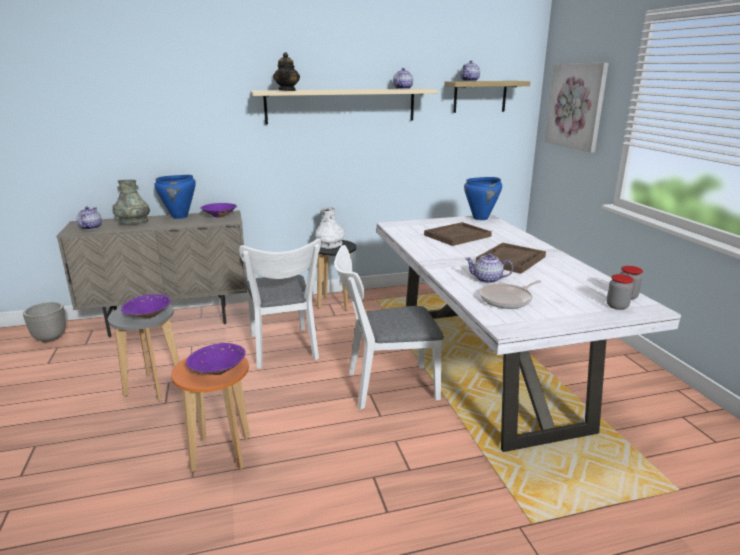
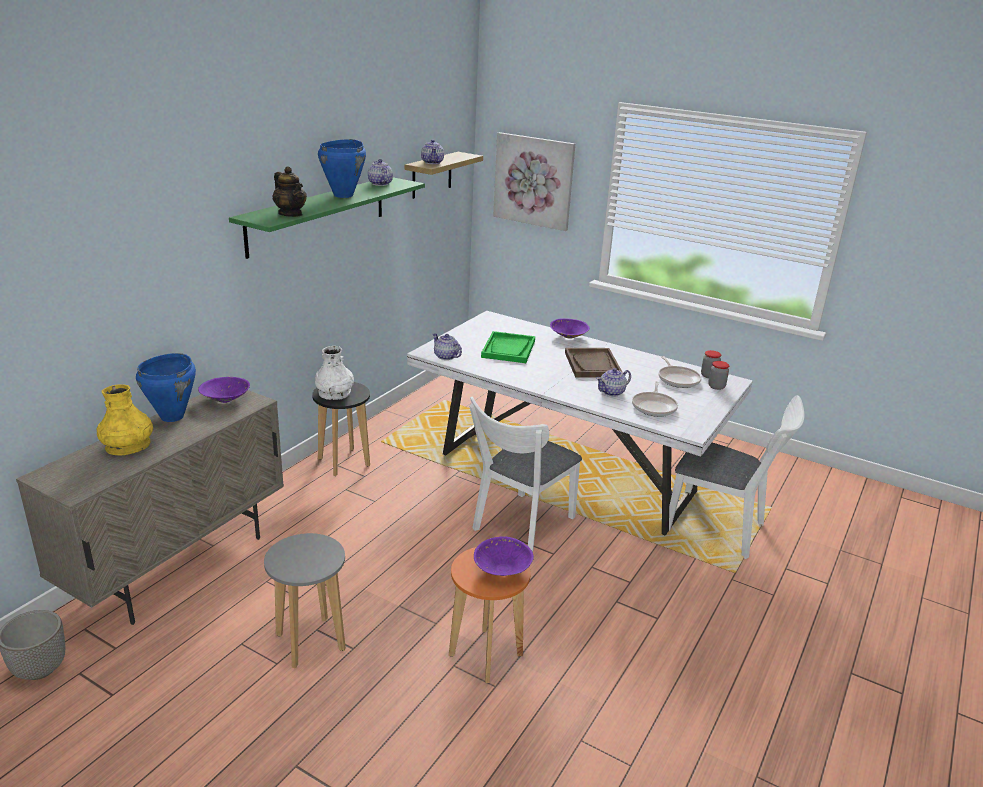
camera: 45 degrees left, 5 degrees up
teapot [76,207,102,230] -> teapot moved to [433,333,462,360]
grey vase [112,180,150,224] -> yellow vase [96,384,153,456]
purple bowl [121,294,171,318] -> purple bowl moved to [550,318,590,339]
white chair [239,238,321,369] -> white chair moved to [669,395,804,559]
beige shelf [250,89,438,124] -> green shelf [229,177,425,259]
brown tray [424,222,492,246] -> green tray [481,331,535,363]
blue cooking pot [464,177,502,220] -> blue cooking pot moved to [318,139,366,198]
none -> frying pan [658,356,702,388]

